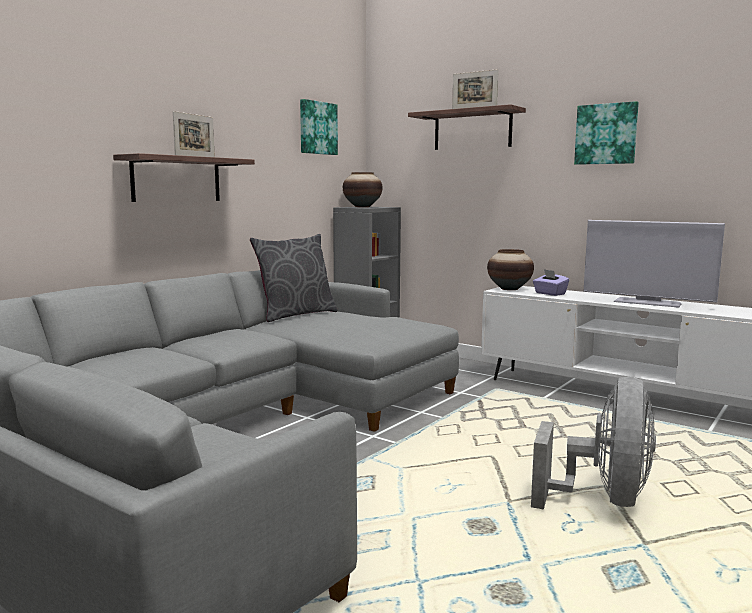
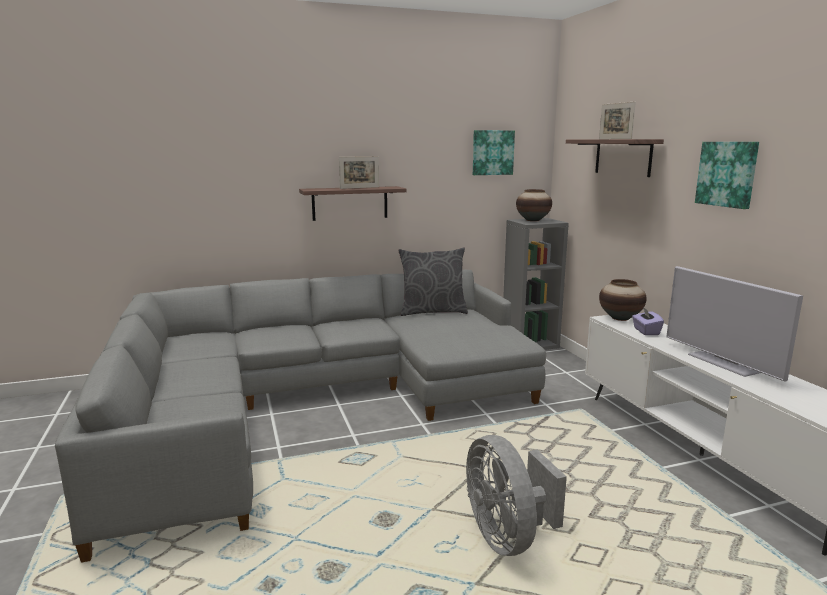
camera: 35 degrees right, 5 degrees up
grey fan [531,377,656,509] -> grey fan turned 105 degrees clockwise [466,435,567,556]

